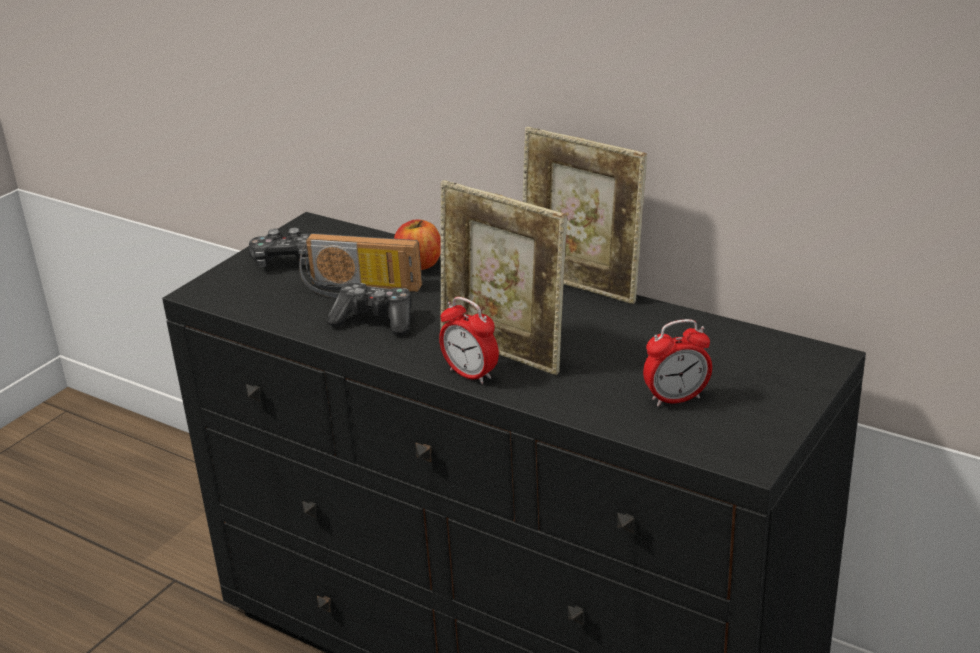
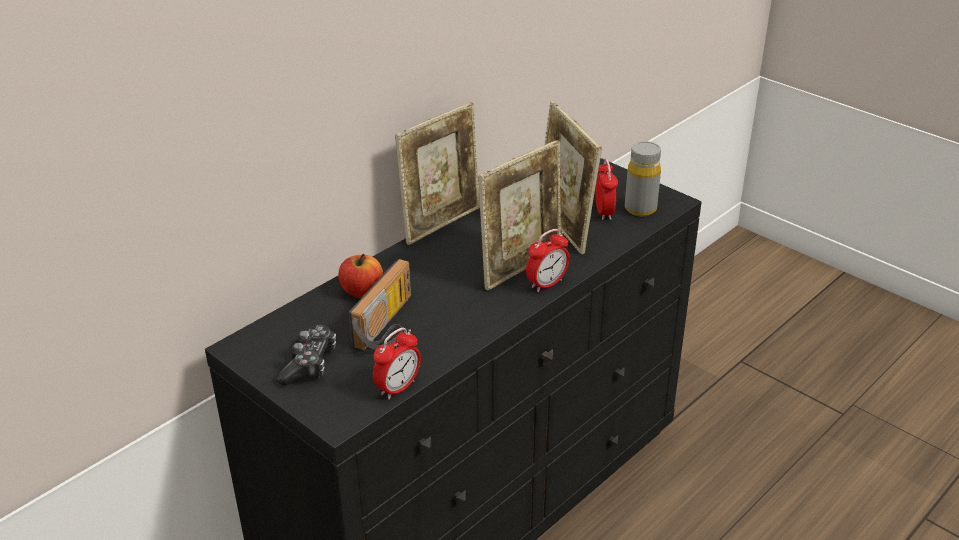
camera: 80 degrees left, 5 degrees up
game controller [327,283,411,335] -> none
none -> alarm clock [373,327,421,399]
none -> picture frame [545,101,602,255]
none -> grey bottle [625,141,661,216]

